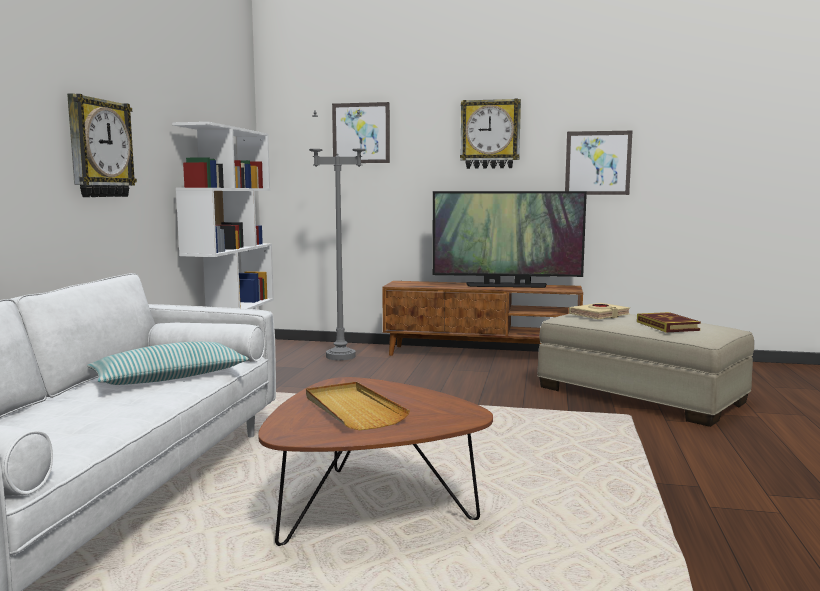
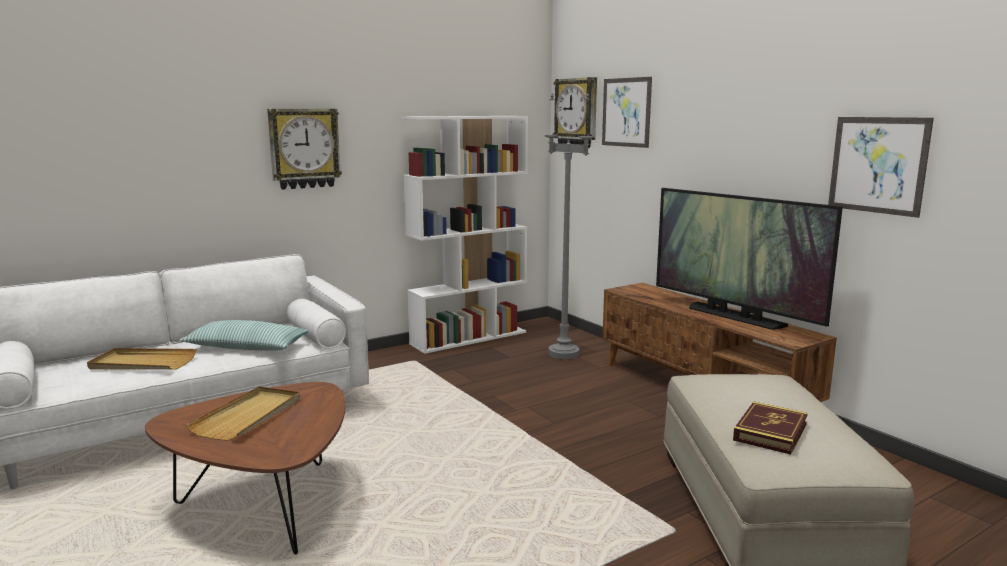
camera: 45 degrees right, 5 degrees up
wall clock [460,98,521,169] -> wall clock moved to [553,77,597,148]
beige book [569,303,630,319] -> none
none -> beige tray [87,348,196,370]

